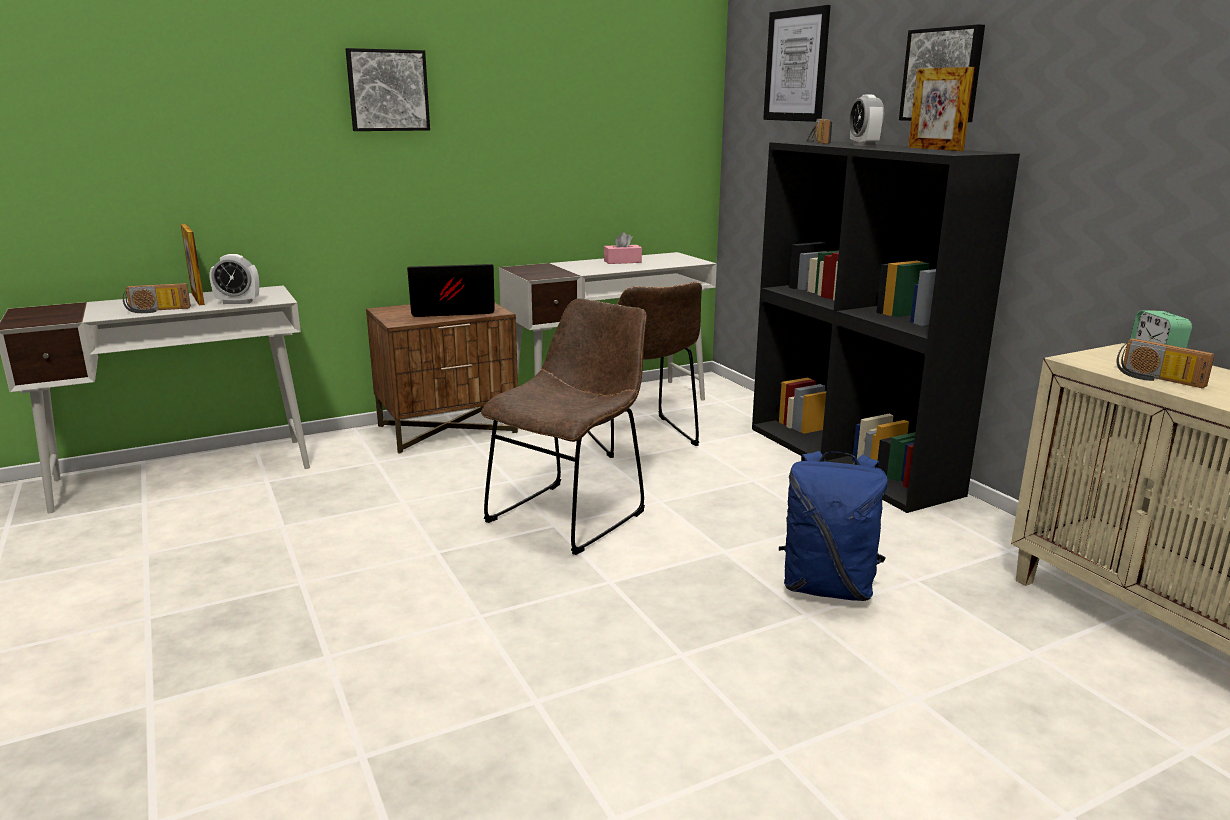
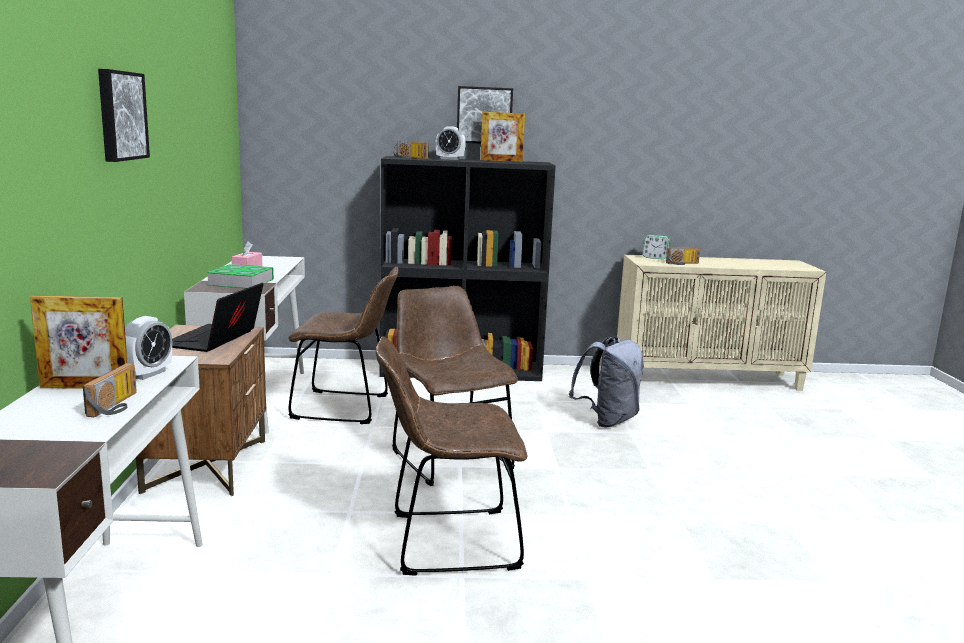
camera: 65 degrees left, 5 degrees down
picture [763,5,831,122] -> none
blue backpack [779,451,888,601] -> grey backpack [569,337,644,427]
none -> book [206,264,274,288]
none -> brown chair [376,336,528,576]

